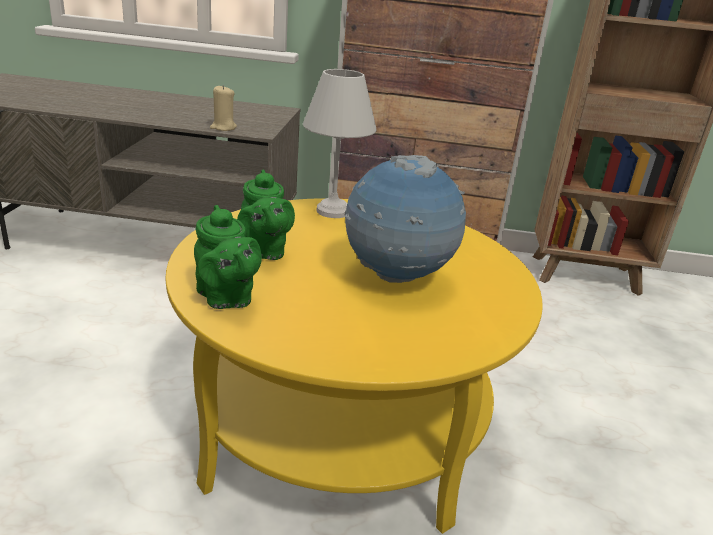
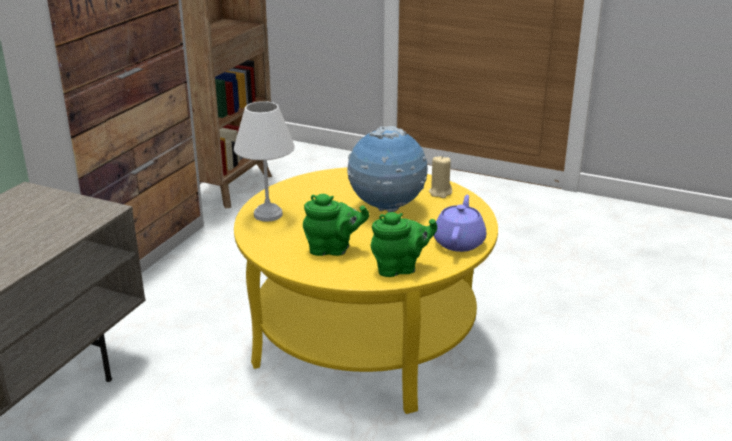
camera: 70 degrees left, 0 degrees up
beige candle [210,85,237,131] -> beige candle moved to [429,155,452,198]
none -> purple teapot [434,195,486,252]

